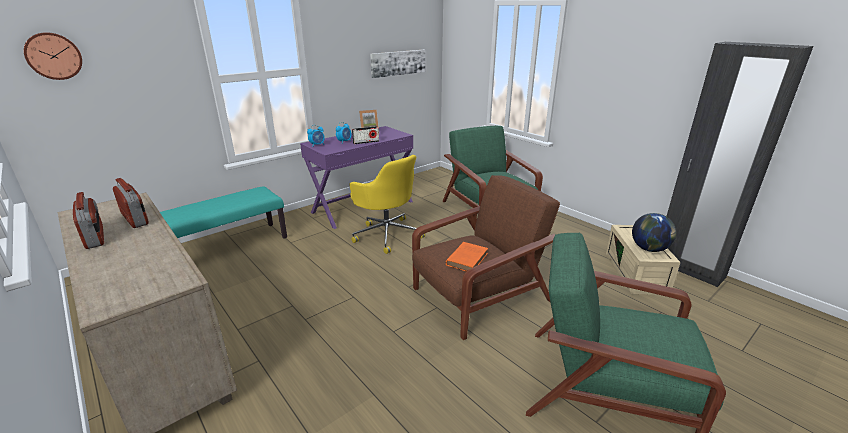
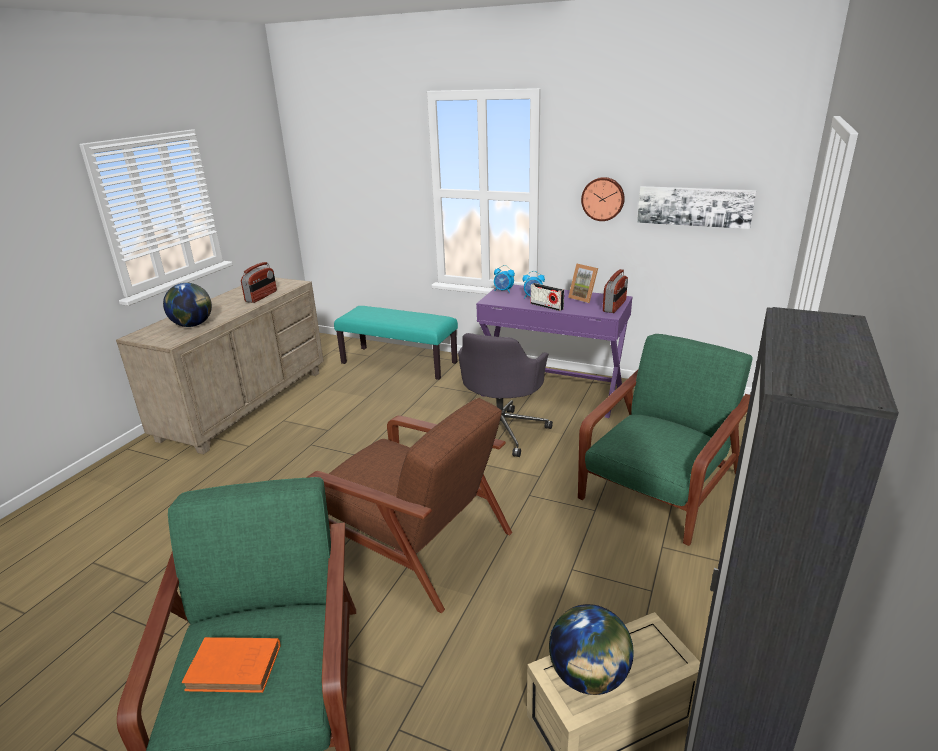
camera: 65 degrees right, 0 degrees up
wall clock [24,32,82,80] -> wall clock moved to [581,177,625,221]
radio [73,192,104,249] -> radio moved to [603,269,628,313]
yellow office chair [350,155,425,254] -> grey office chair [458,333,553,457]
orange book [446,242,488,271] -> orange book moved to [182,637,280,693]
none -> globe [163,283,212,327]

